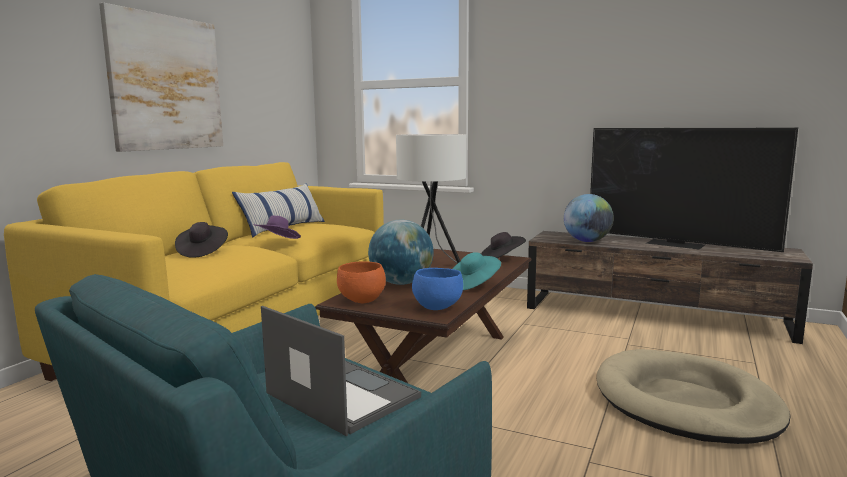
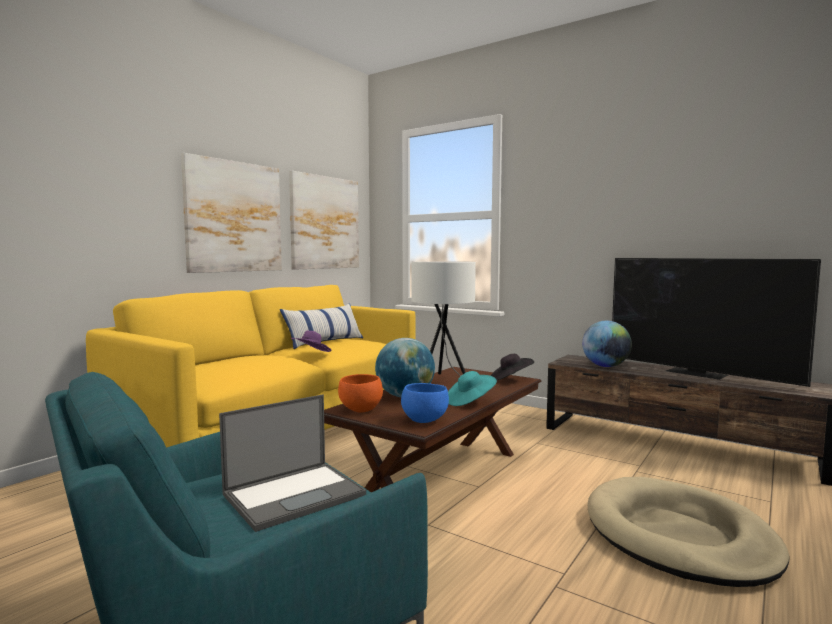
camera: 10 degrees right, 5 degrees down
black hat [175,222,228,258] -> none
laptop [261,306,421,436] -> laptop turned 90 degrees clockwise [219,395,366,532]
none -> picture [289,171,359,270]

